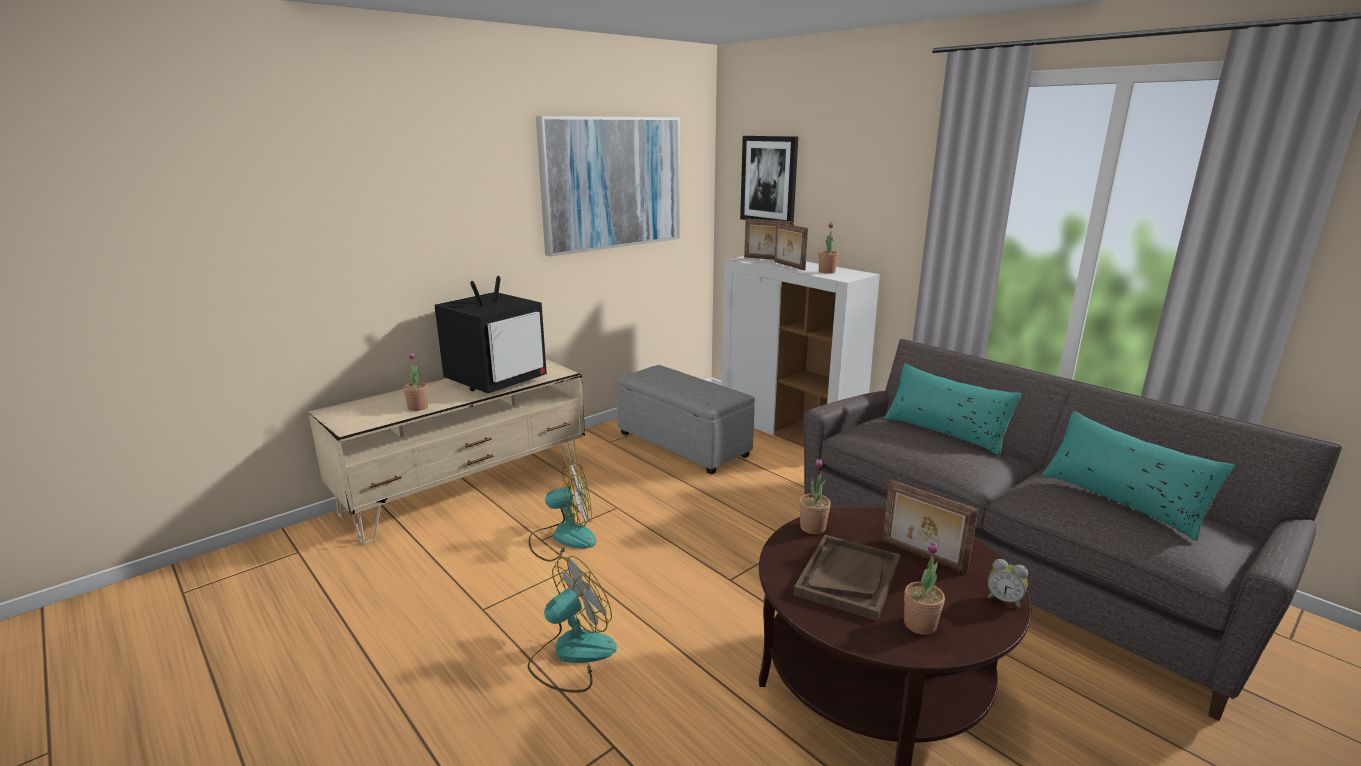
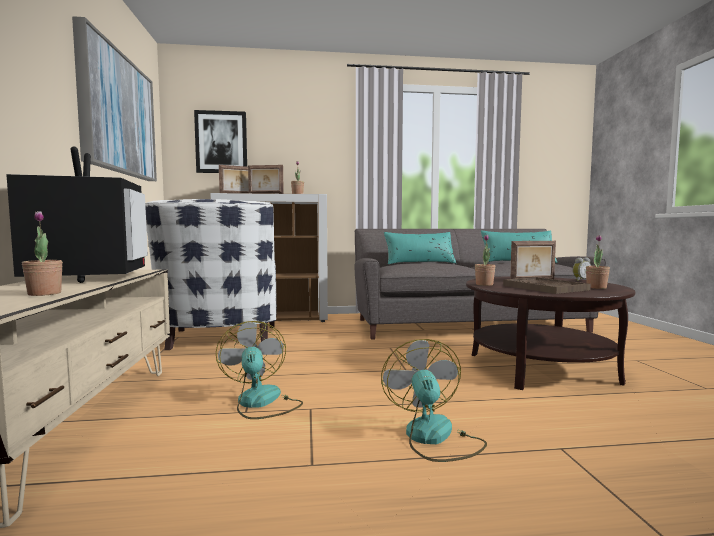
camera: 55 degrees left, 15 degrees down
fan [529,461,597,561] -> fan turned 45 degrees counterclockwise [216,321,303,419]
grey ottoman [617,365,755,475] -> white armchair [145,199,277,350]

